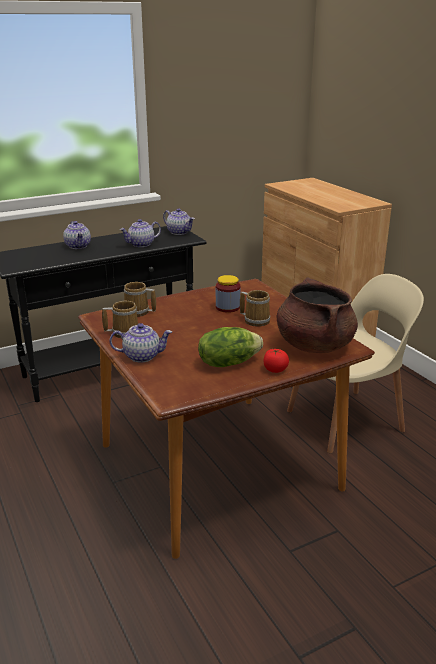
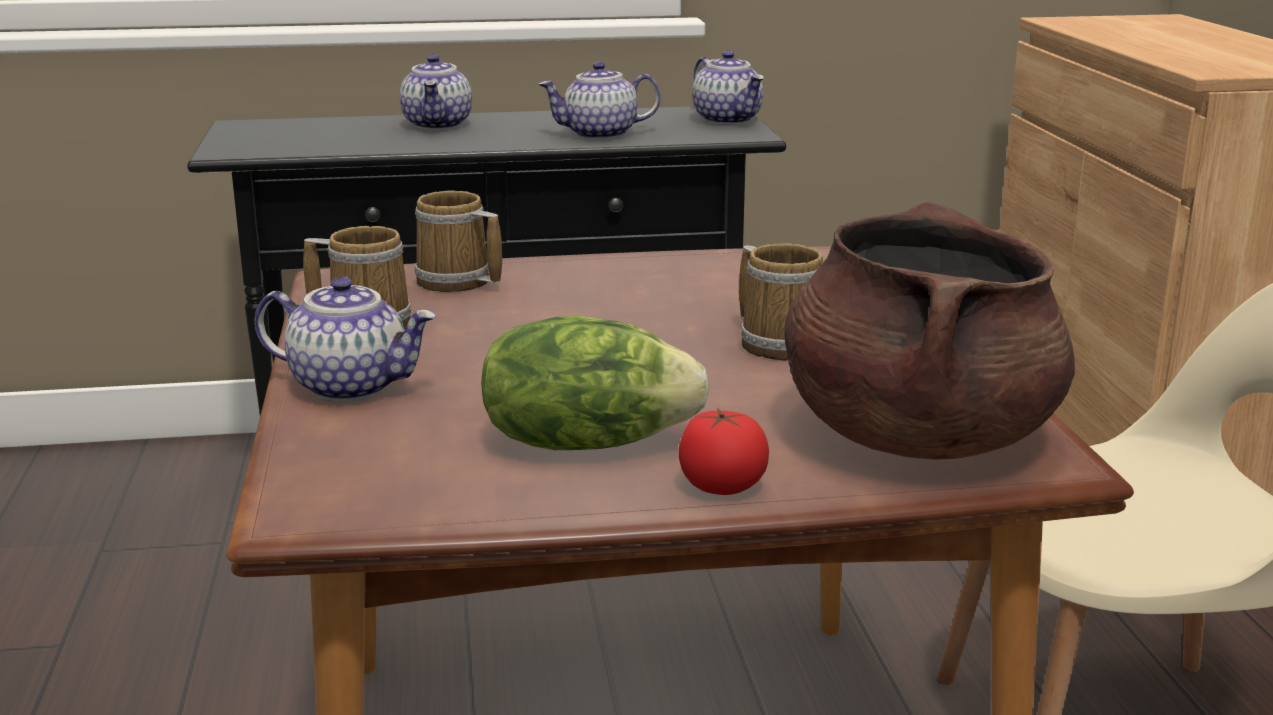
camera: 20 degrees right, 5 degrees down
jar [216,275,240,313] -> none

